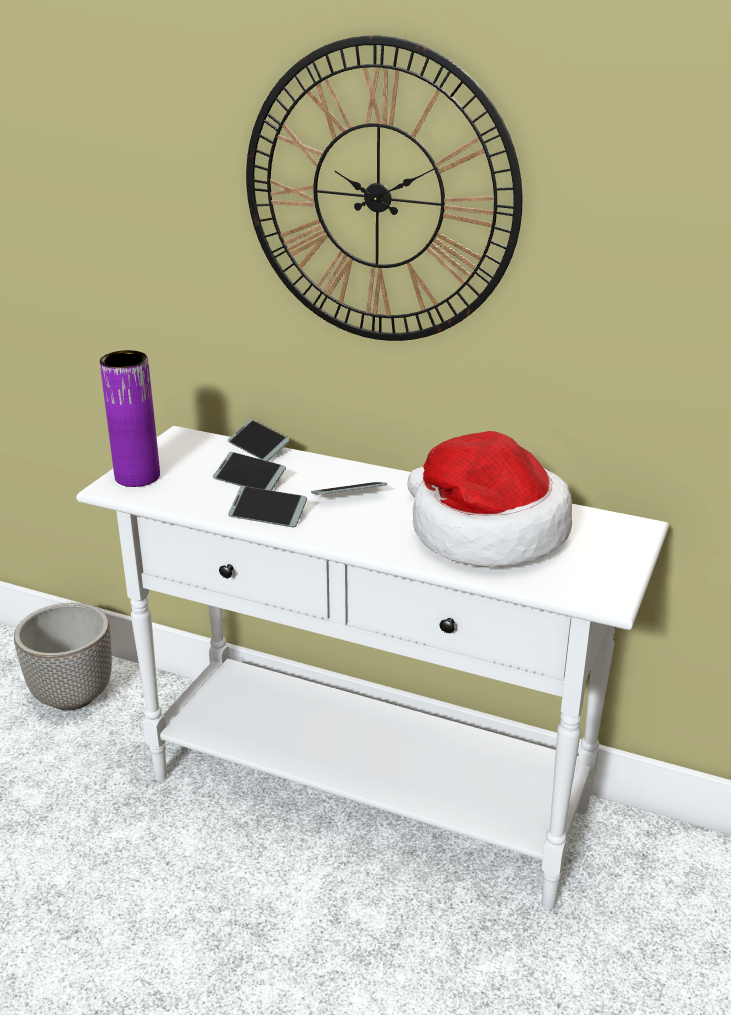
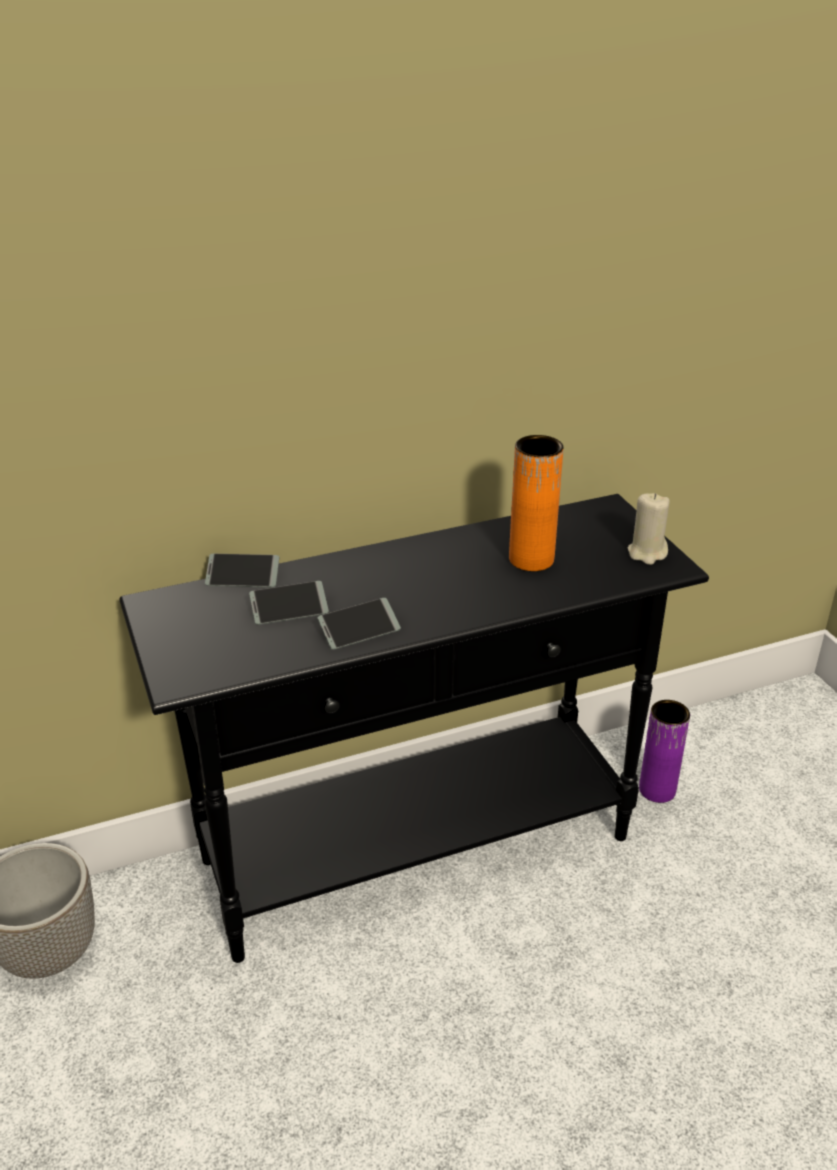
camera: 45 degrees left, 5 degrees up
white console table [76,426,669,910] -> black console table [119,494,709,963]
purple vase [100,350,160,487] -> purple vase moved to [639,700,690,803]
wall clock [246,36,523,341] -> none
phone [311,482,387,495] -> none
hat [407,431,572,567] -> orange vase [509,435,564,571]
none -> beige candle [628,493,670,565]

